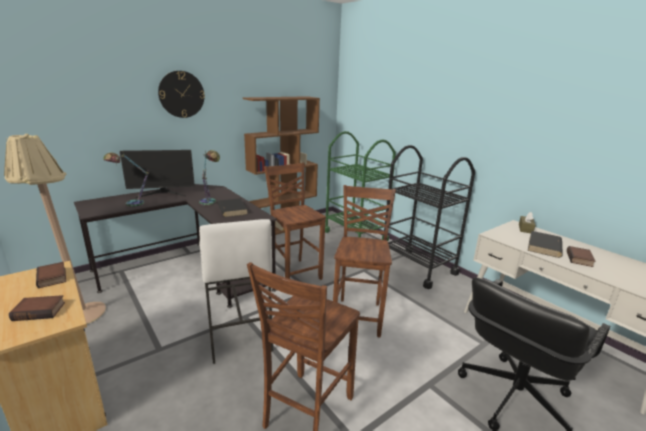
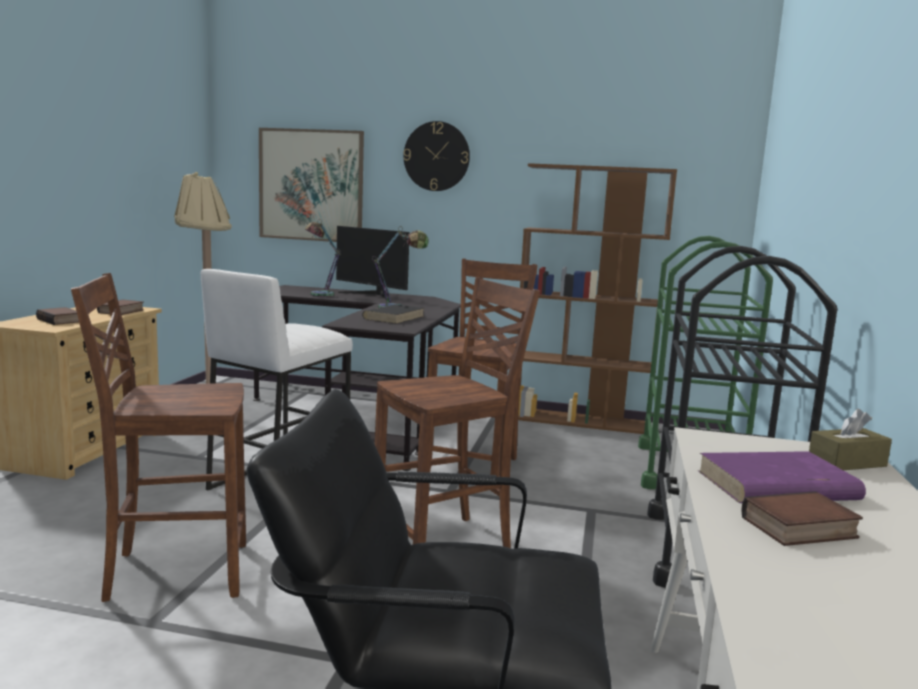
camera: 50 degrees right, 10 degrees down
black book [528,231,563,258] -> purple book [698,451,866,503]
none -> picture [259,128,364,242]

